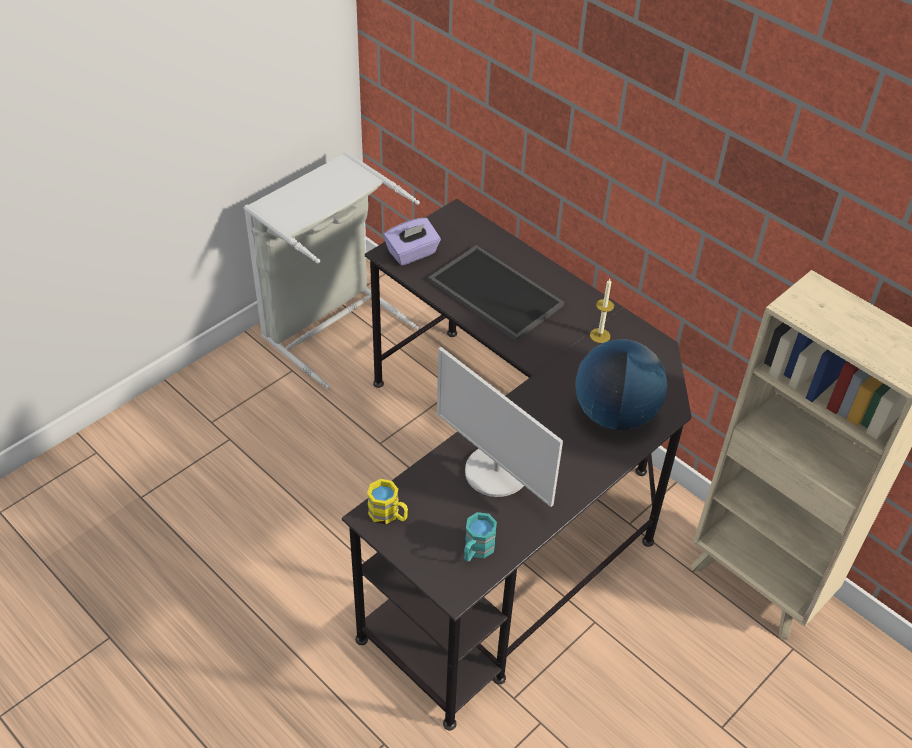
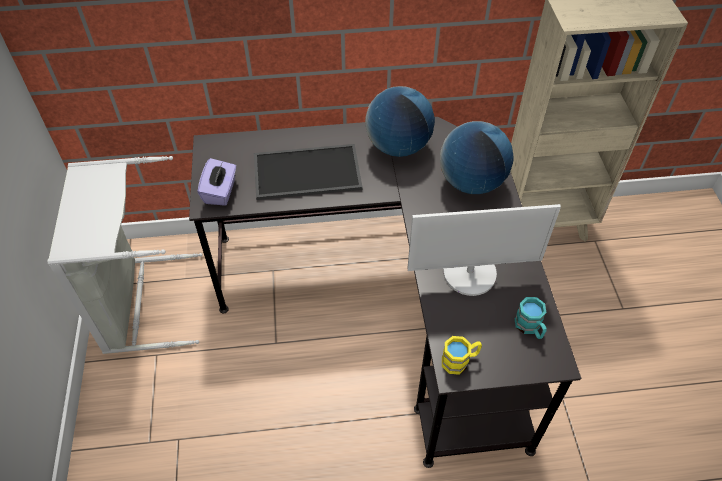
camera: 50 degrees left, 5 degrees up
candle [590,279,614,343] -> globe [365,86,435,157]

